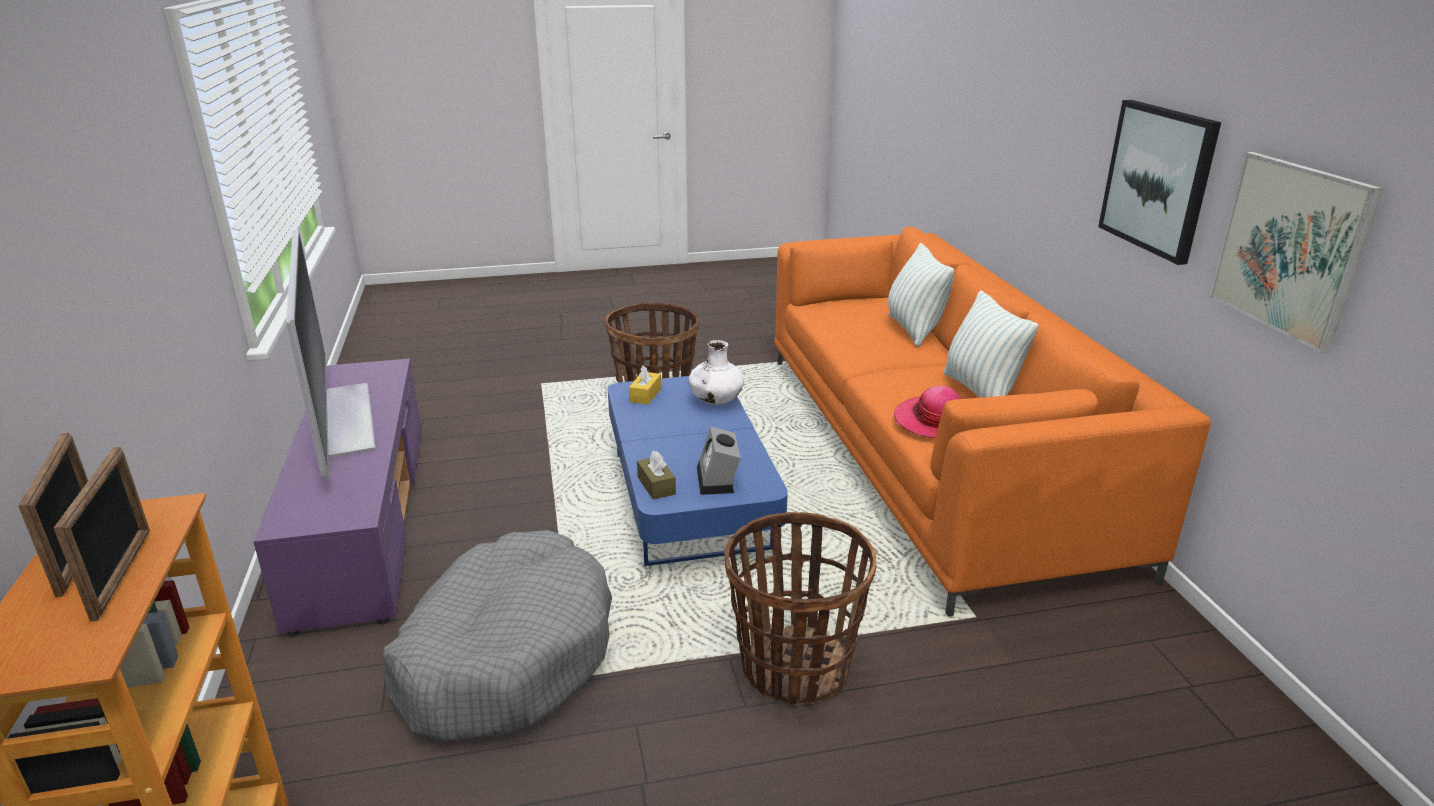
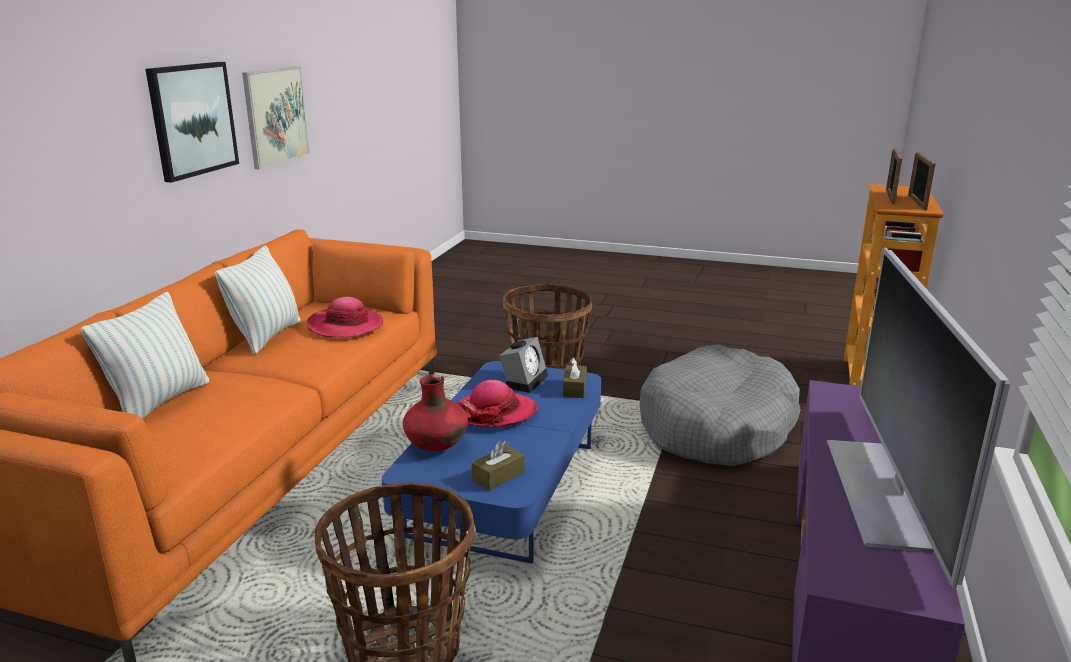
camera: 150 degrees left, 5 degrees down
yellow tissue box [629,365,661,405] -> brown tissue box [472,441,525,491]
white vase [688,340,744,404] -> red vase [403,374,468,451]
none -> hat [457,380,538,428]

